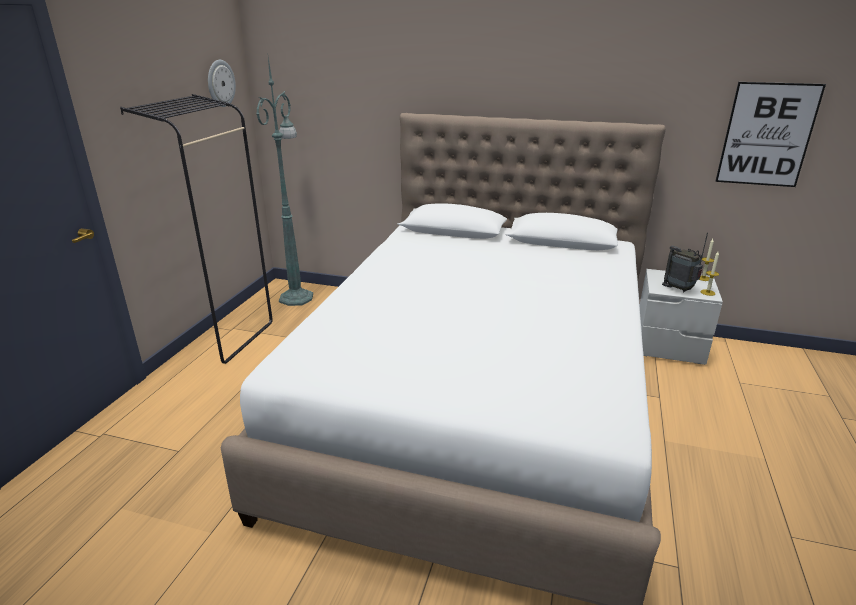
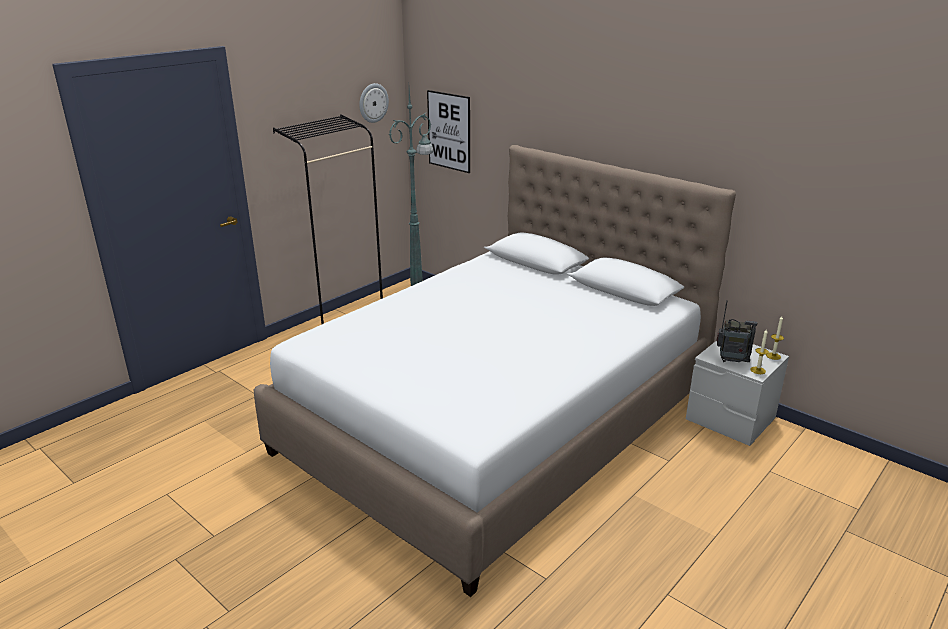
camera: 25 degrees right, 0 degrees up
radio [662,232,708,292] -> radio turned 120 degrees clockwise [716,300,757,362]
picture [716,82,826,187] -> picture moved to [427,90,470,173]

